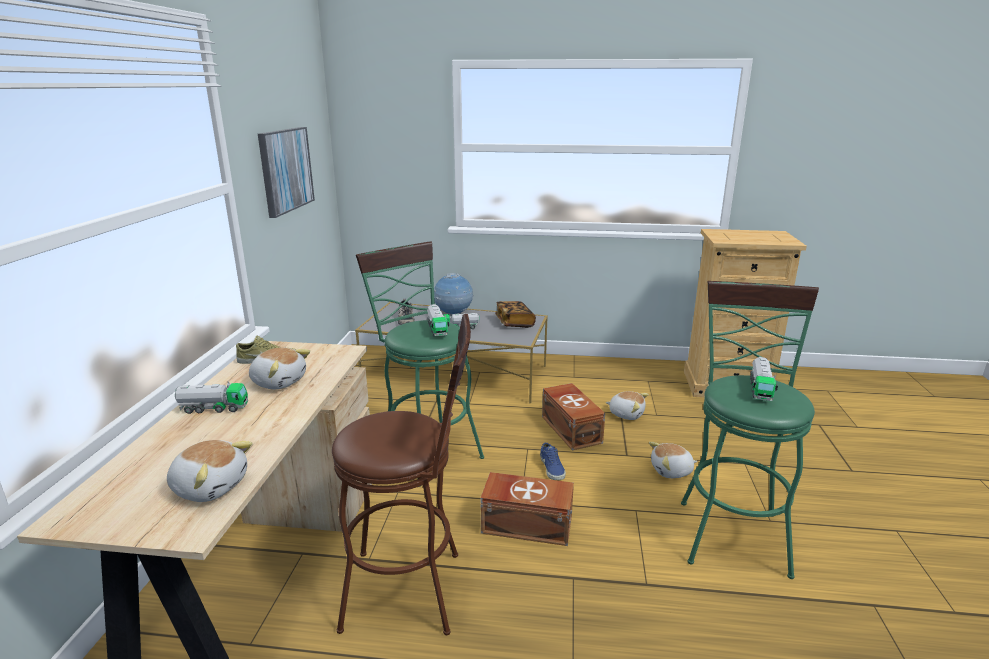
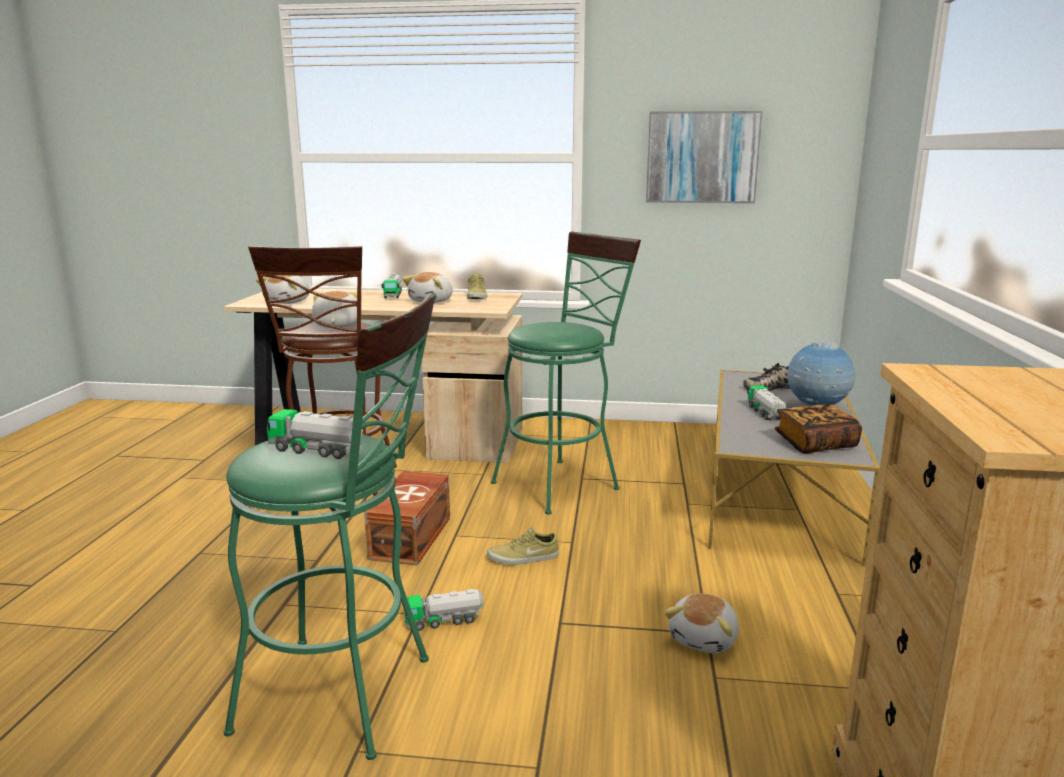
camera: 90 degrees right, 5 degrees down
toy truck [427,304,449,336] -> toy truck moved to [405,589,483,631]
blue shoe [540,443,566,480] -> beige shoe [487,527,559,565]
brown storage box [542,383,605,450] -> none
plush toy [649,442,697,478] -> plush toy moved to [312,291,362,328]

